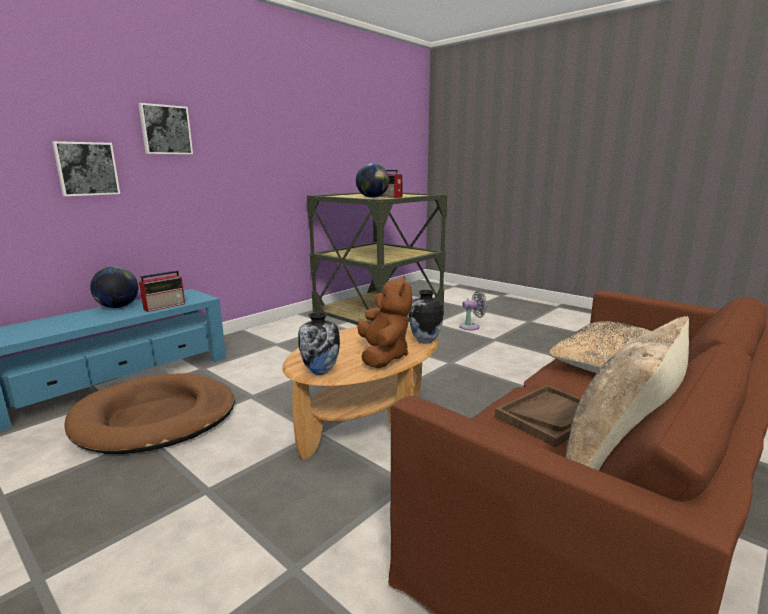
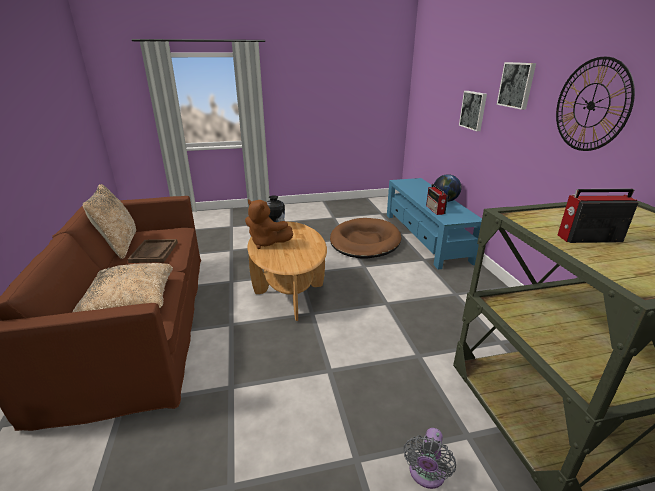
camera: 125 degrees right, 10 degrees up
globe [356,163,389,198] -> none
vase [409,290,444,344] -> none
none -> wall clock [556,57,635,151]

